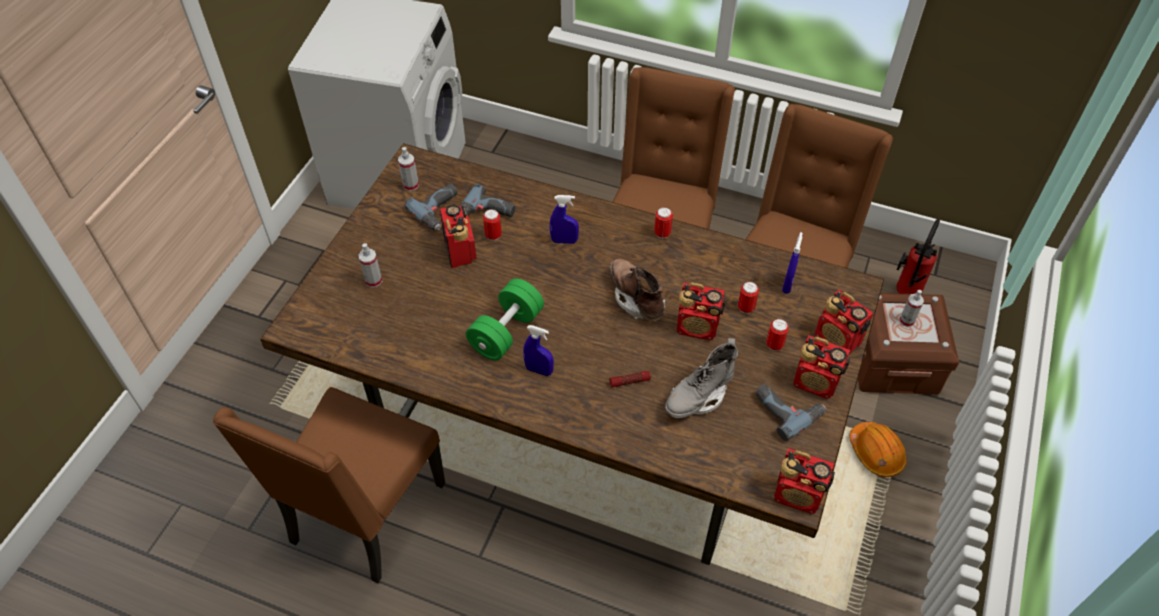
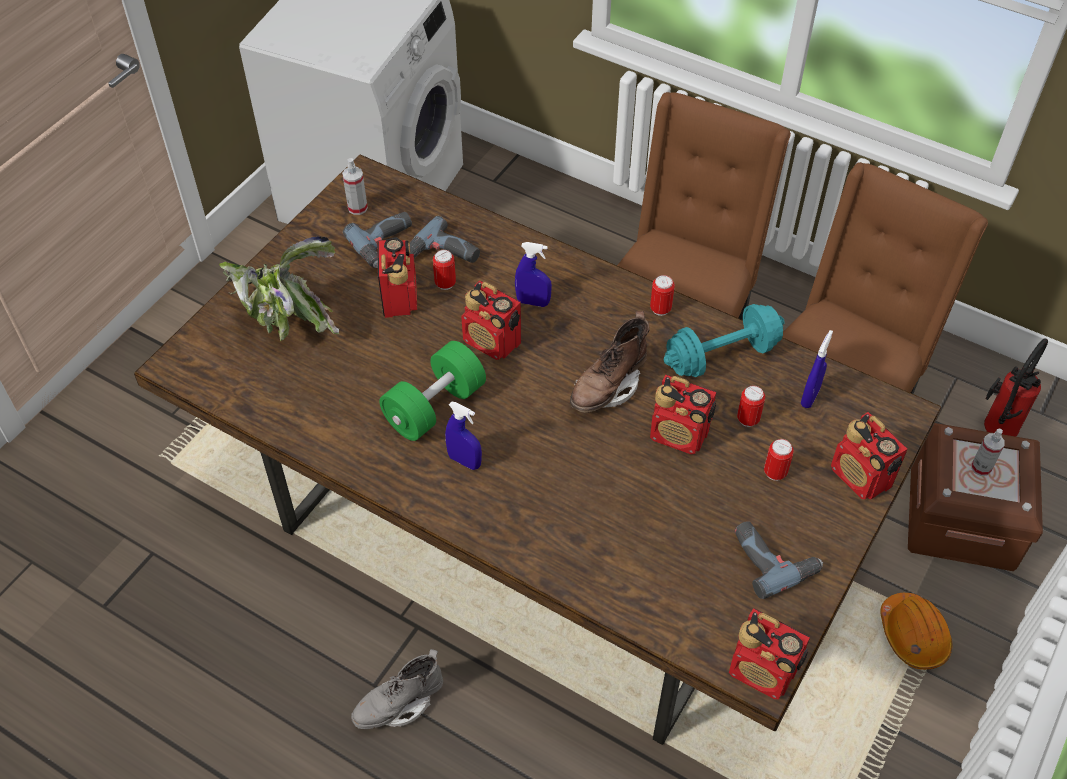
camera: 10 degrees right, 0 degrees up
brown chair [213,387,445,583] -> none
spray bottle [358,243,382,288] -> potted plant [219,237,339,341]
brown boot [609,258,665,322] -> brown boot turned 120 degrees counterclockwise [570,311,650,413]
flashlight [610,371,651,387] -> none
grey boot [665,338,738,418] -> grey boot moved to [351,649,443,729]
radio [793,335,850,399] -> radio moved to [461,281,521,360]
none -> turquoise dumbbell [664,304,785,377]

